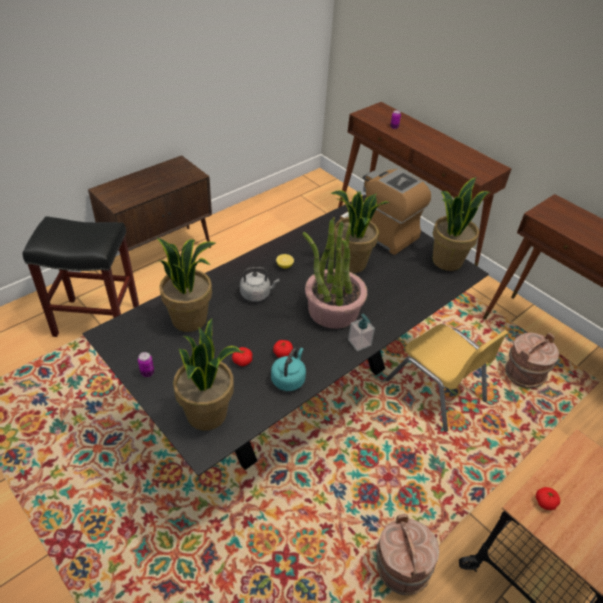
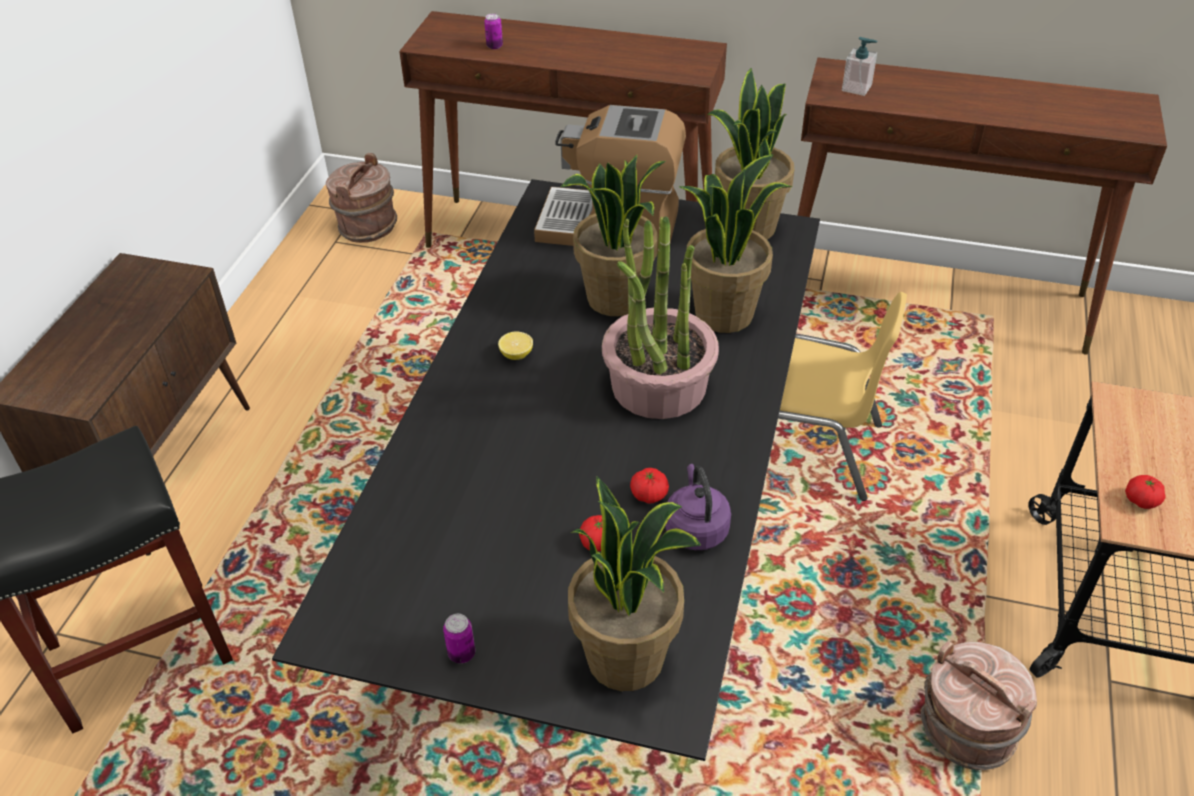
camera: 30 degrees left, 0 degrees up
potted plant [157,238,216,332] -> potted plant moved to [678,154,792,333]
grey kettle [240,267,279,302] -> none
turquoise kettle [271,348,306,391] -> purple kettle [665,464,731,550]
soap dispenser [348,314,375,351] -> soap dispenser moved to [842,37,877,96]
brown bucket [505,333,559,388] -> brown bucket moved to [326,153,397,243]

